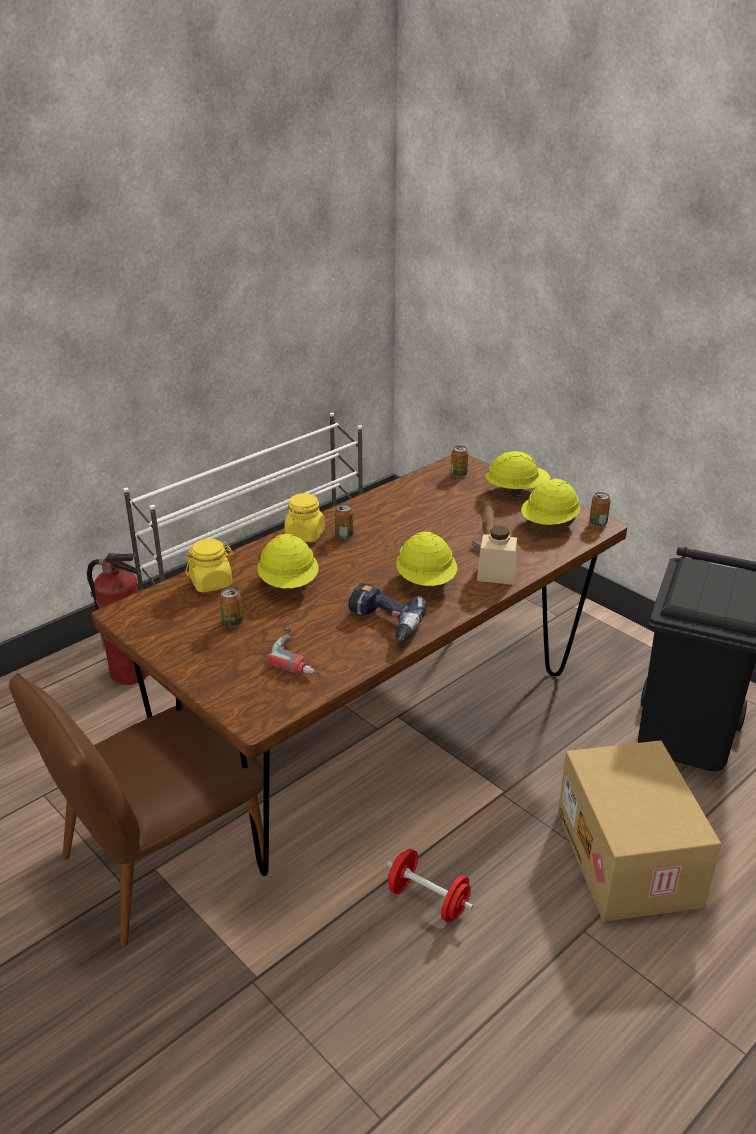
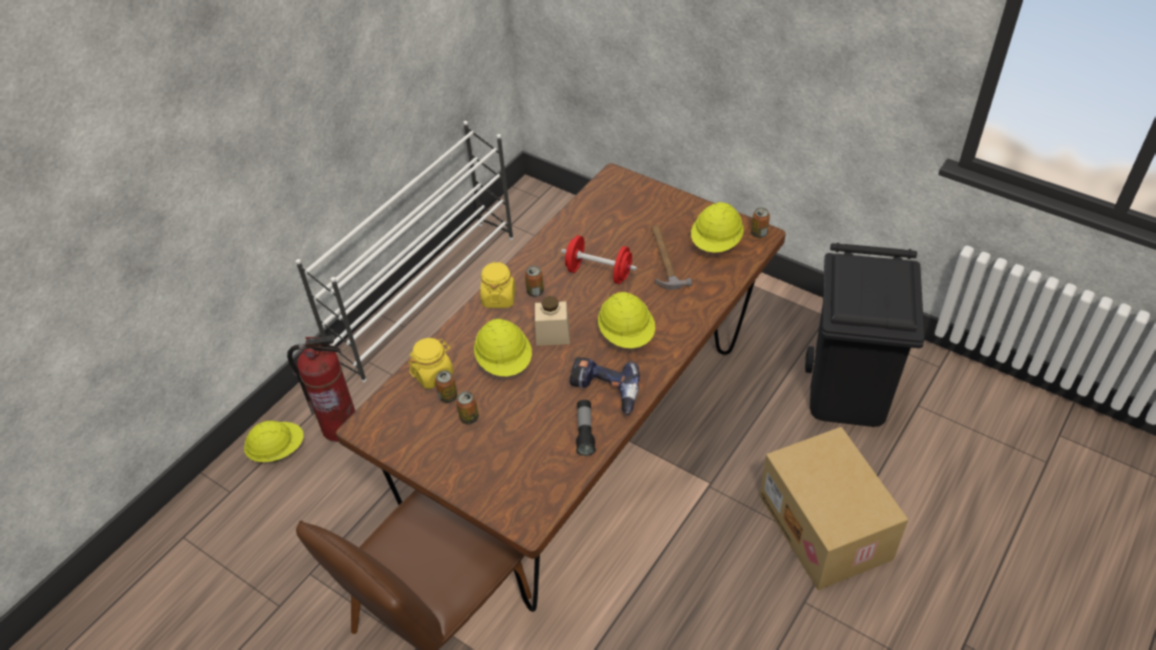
camera: 10 degrees left, 15 degrees up
power drill [267,625,315,674] -> none
red dumbbell [387,849,474,922] -> red dumbbell moved to [561,235,637,284]
can [451,445,468,477] -> can moved to [435,370,457,403]
beige jar [477,526,517,585] -> beige jar moved to [535,296,570,346]
yellow hard hat [485,451,550,497] -> yellow hard hat moved to [244,421,304,463]
none -> flashlight [576,400,596,456]

